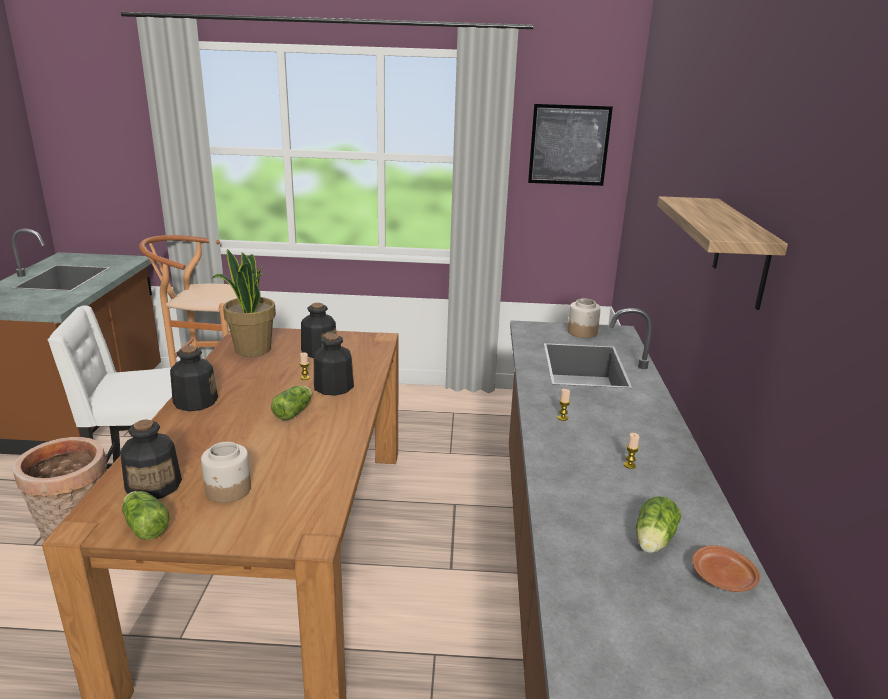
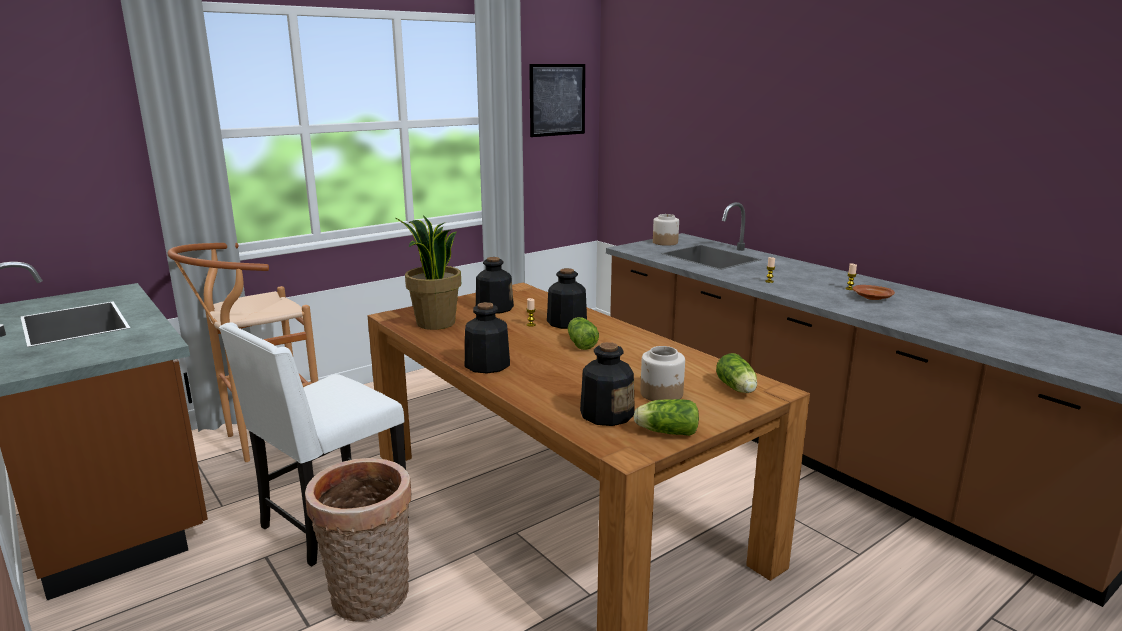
camera: 40 degrees left, 5 degrees down
lettuce [636,497,681,553] -> lettuce moved to [716,353,757,393]
shelf [657,196,788,310] -> none
brown plate [692,546,760,592] -> brown plate moved to [853,285,895,300]

